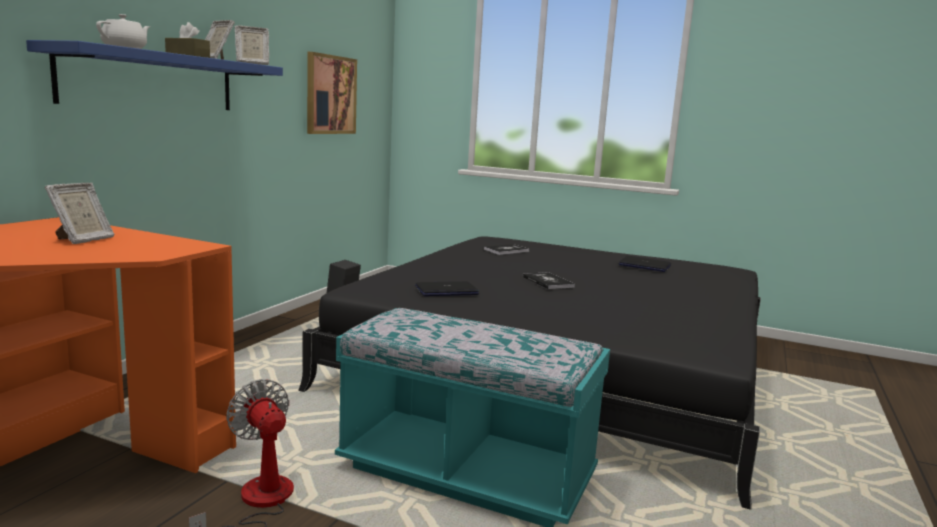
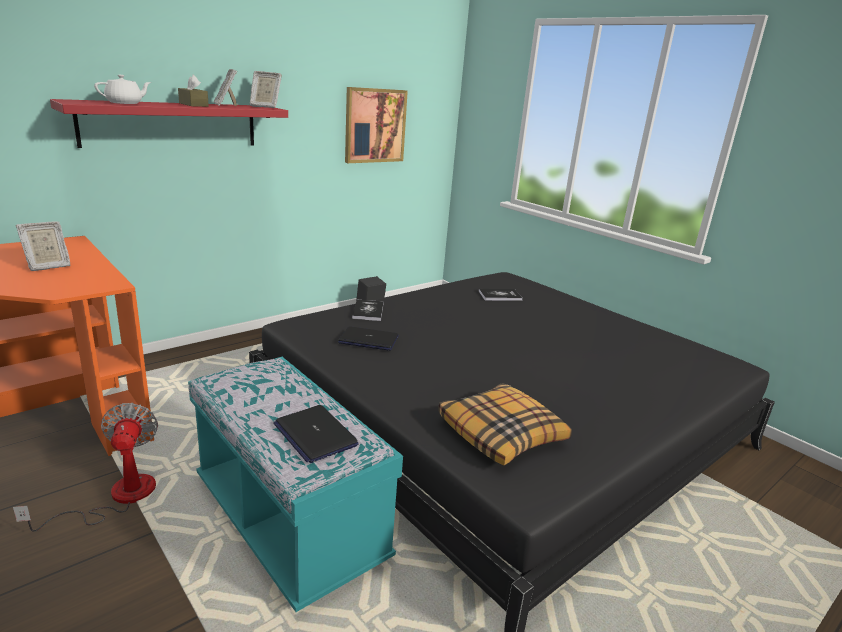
camera: 25 degrees right, 10 degrees up
blue shelf [26,40,283,110] -> red shelf [50,99,288,148]
book [523,272,575,289] -> book moved to [352,300,384,321]
laptop [618,256,671,272] -> laptop moved to [273,405,358,463]
none -> pillow [438,383,572,465]

